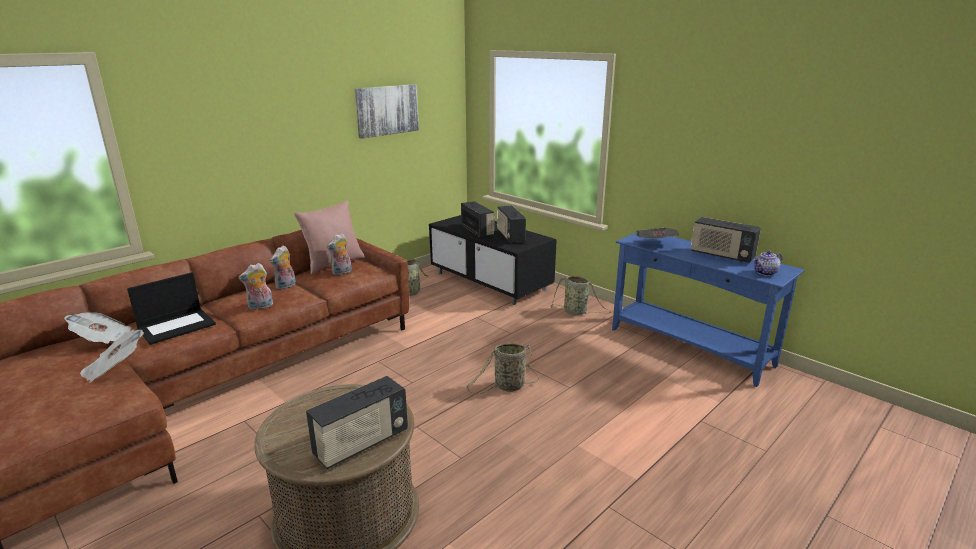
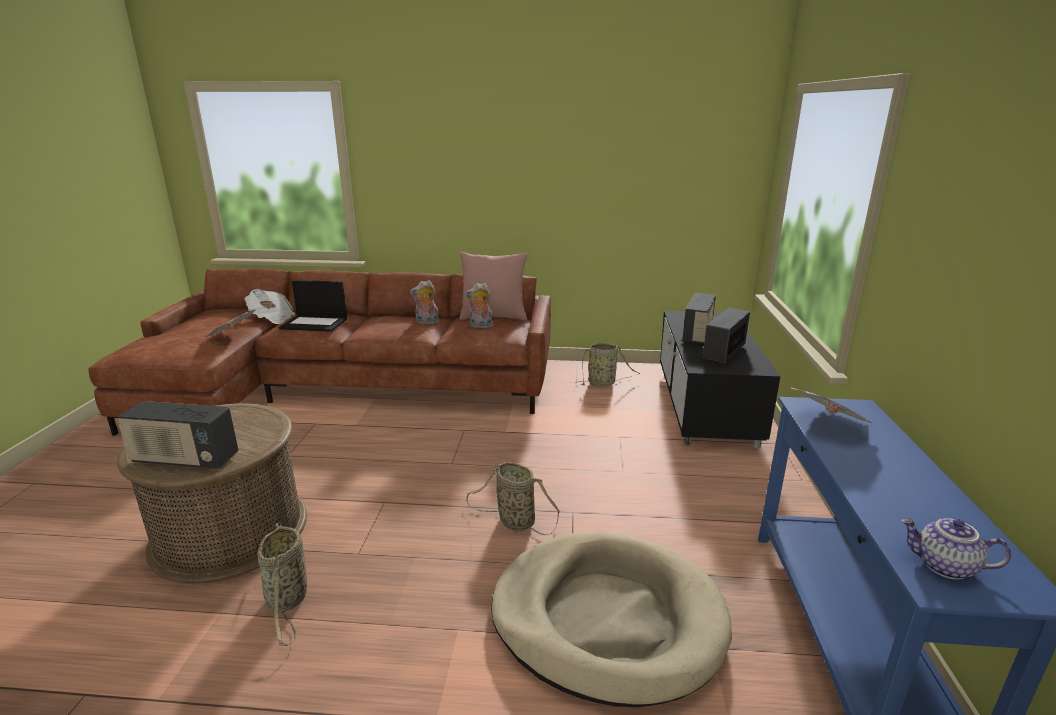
camera: 50 degrees right, 0 degrees up
plush toy [238,263,273,310] -> none
picture [355,84,419,139] -> none
basket [551,276,611,315] -> basket moved to [257,523,307,646]
radio [691,217,761,263] -> none
none -> beige dog bed [491,531,732,707]

